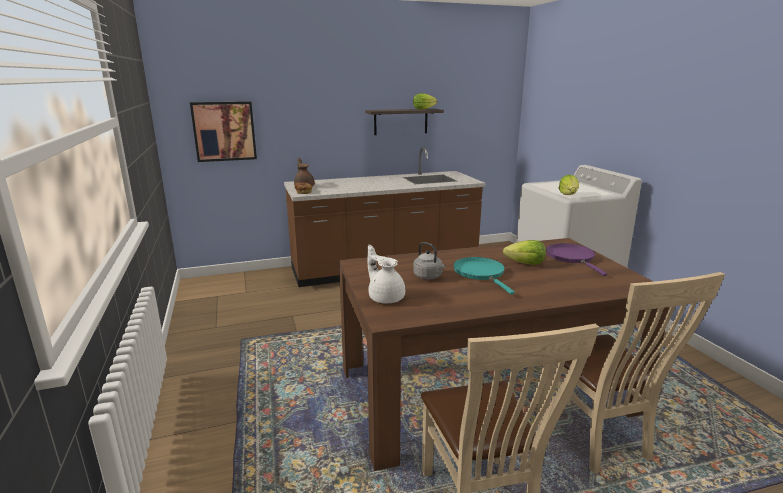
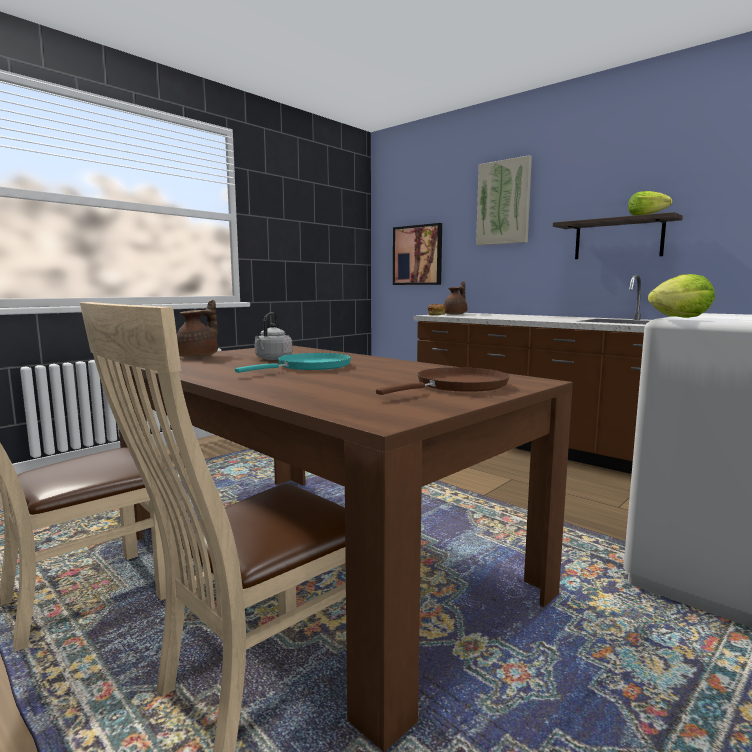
camera: 60 degrees right, 10 degrees down
white teapot [367,245,405,304] -> brown teapot [177,300,218,358]
lettuce [503,240,546,265] -> none
purple frying pan [546,243,607,276] -> brown frying pan [376,367,509,395]
none -> picture [476,155,532,245]

